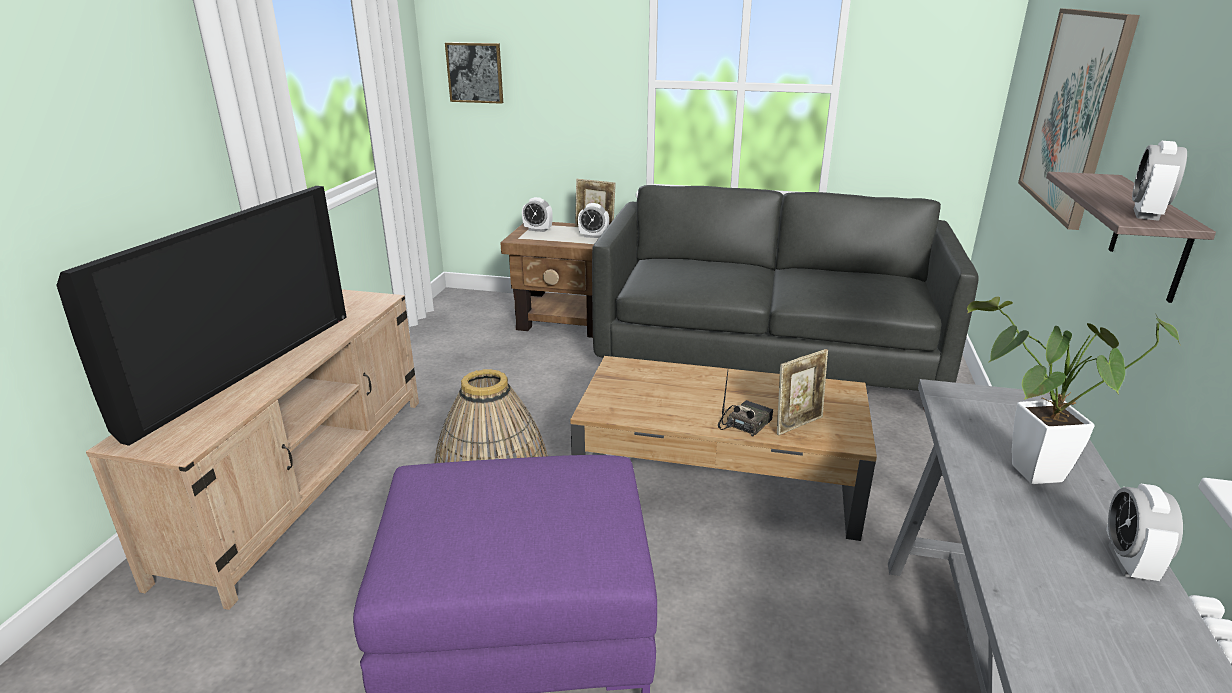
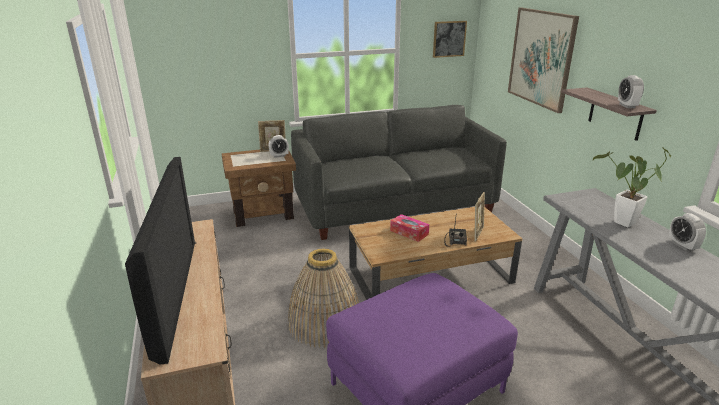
camera: 30 degrees left, 0 degrees up
picture [445,42,503,104] -> picture moved to [433,21,467,58]
alarm clock [522,197,553,232] -> none
none -> tissue box [390,214,429,242]

